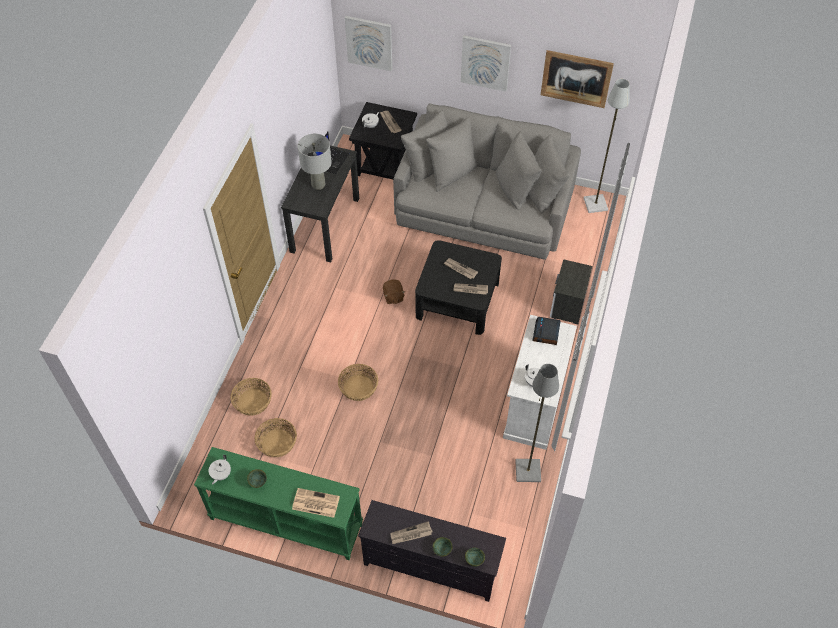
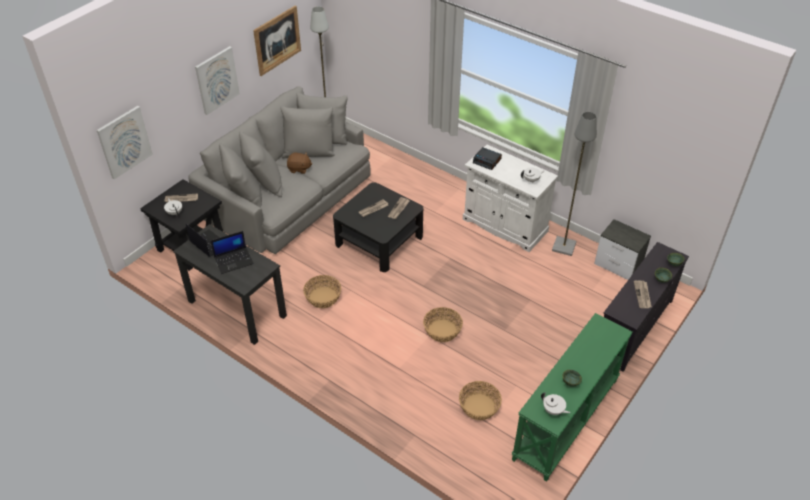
camera: 70 degrees left, 10 degrees down
basket [230,378,272,416] -> basket moved to [303,275,341,308]
newspaper [292,488,340,518] -> none
grey table lamp [298,134,332,190] -> laptop [211,231,254,274]
brown plush toy [383,279,405,304] -> brown plush toy moved to [287,152,312,174]
nightstand [550,259,592,325] -> nightstand moved to [594,219,651,280]

